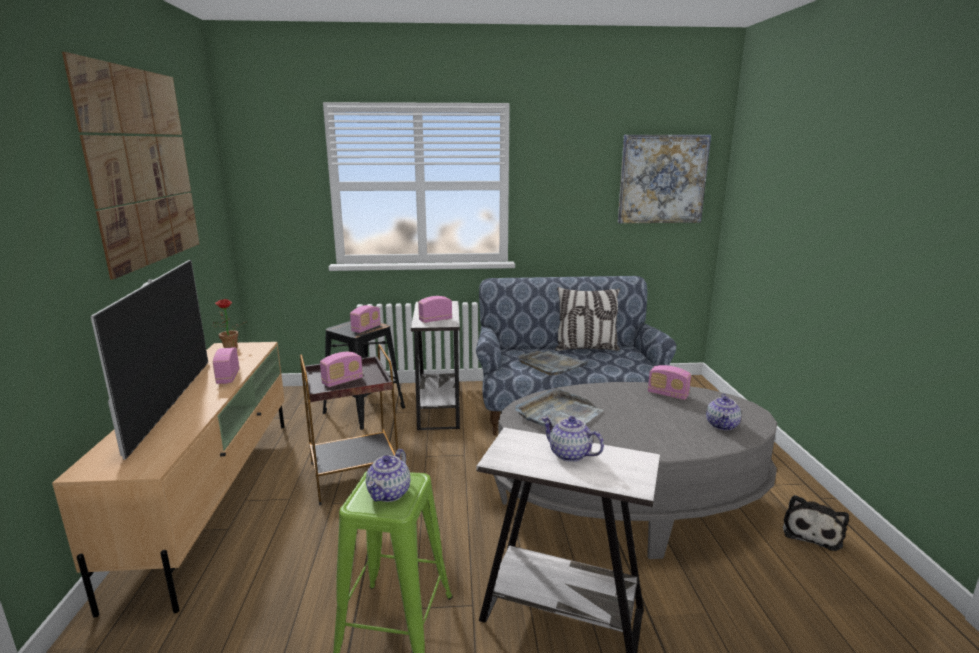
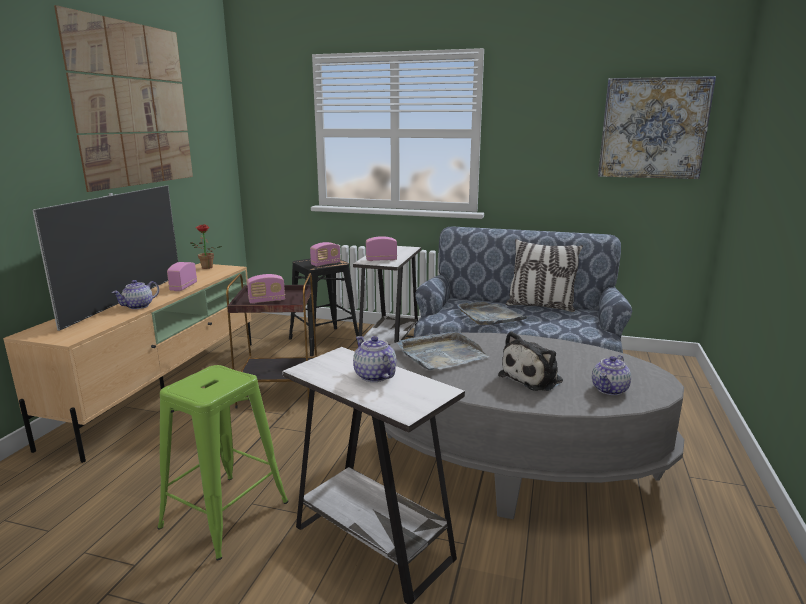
camera: 20 degrees right, 0 degrees up
teapot [366,449,410,502] -> teapot moved to [112,280,159,309]
radio [648,365,691,400] -> none
plush toy [783,495,849,551] -> plush toy moved to [498,331,563,391]

